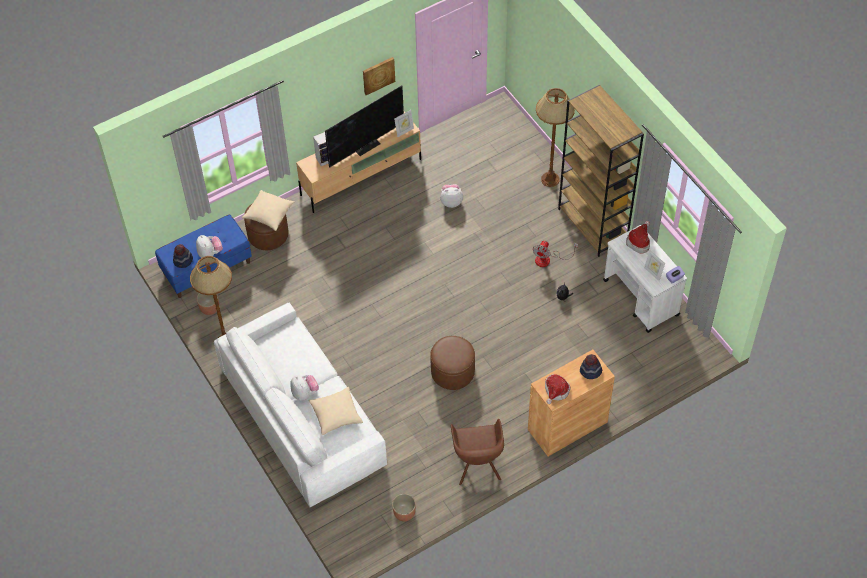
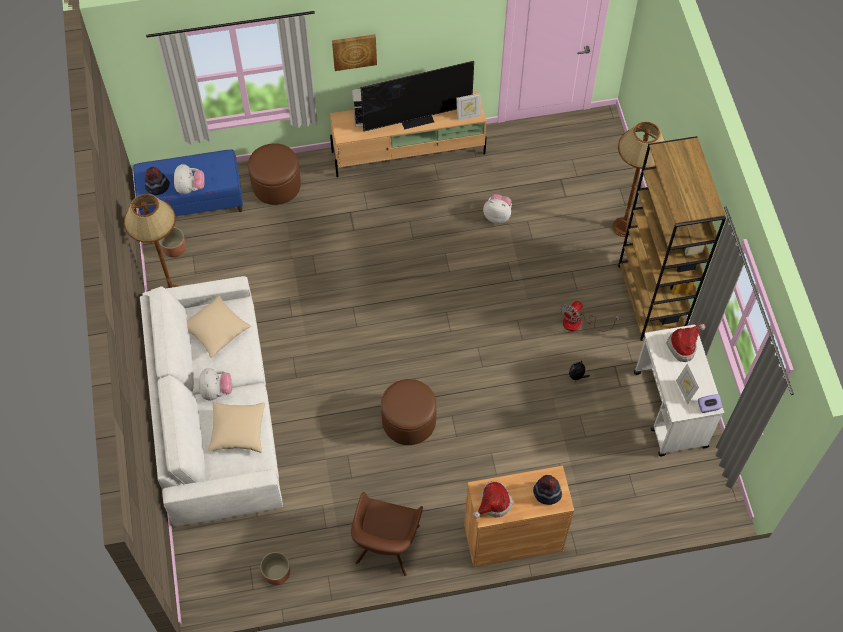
camera: 20 degrees right, 5 degrees up
beige pillow [242,190,295,231] -> beige pillow moved to [187,296,251,358]
picture [363,57,395,95] -> picture moved to [332,34,377,71]

